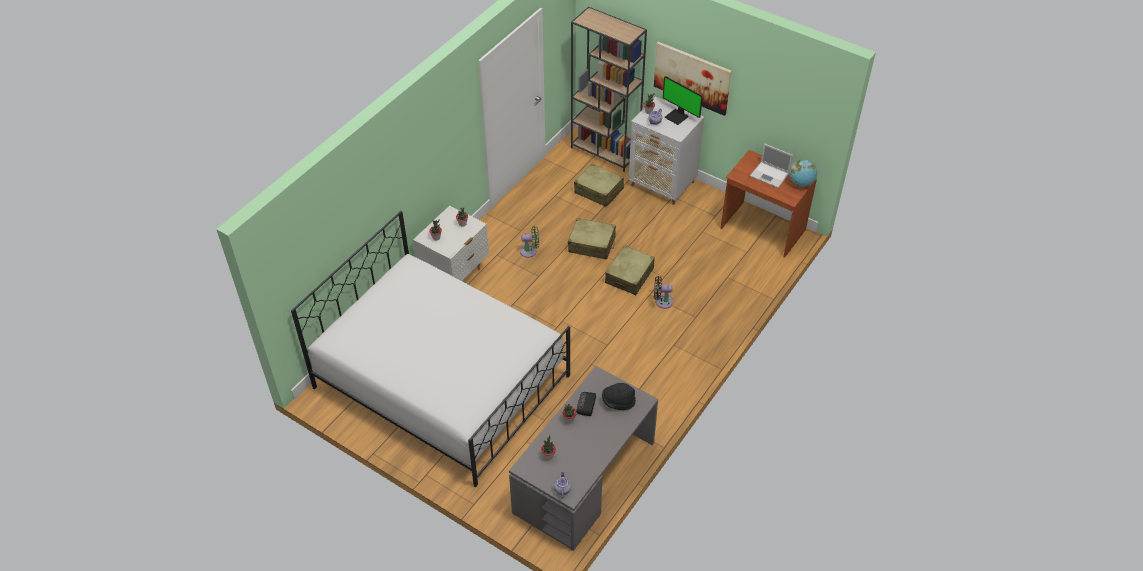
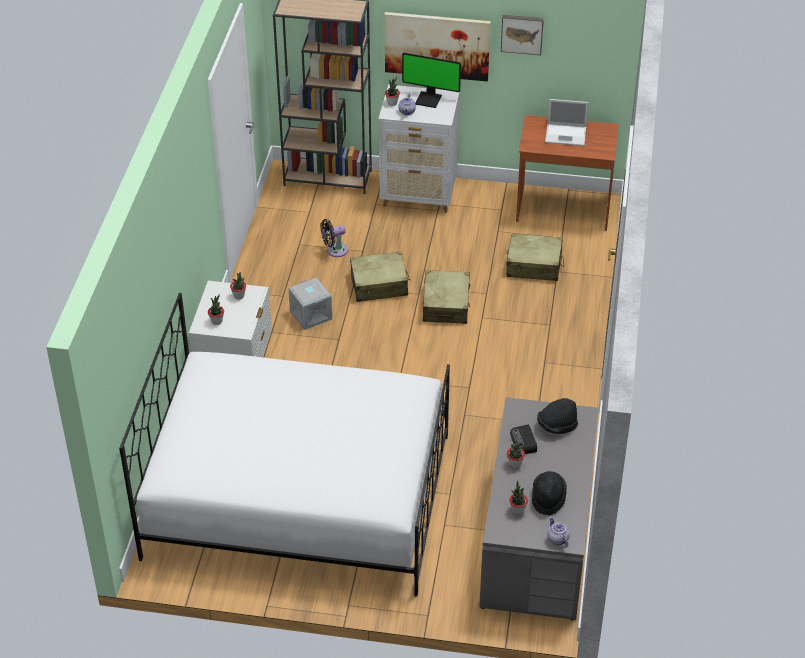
camera: 25 degrees left, 5 degrees down
green fan [520,226,539,258] -> grey storage box [289,278,332,330]
beige suitcase [574,164,624,207] -> beige suitcase moved to [506,234,564,281]
black fan [654,276,673,309] -> black fan moved to [320,219,348,257]
globe [789,159,817,187] -> none
none -> picture [501,15,544,55]
none -> black hat [532,471,567,516]

